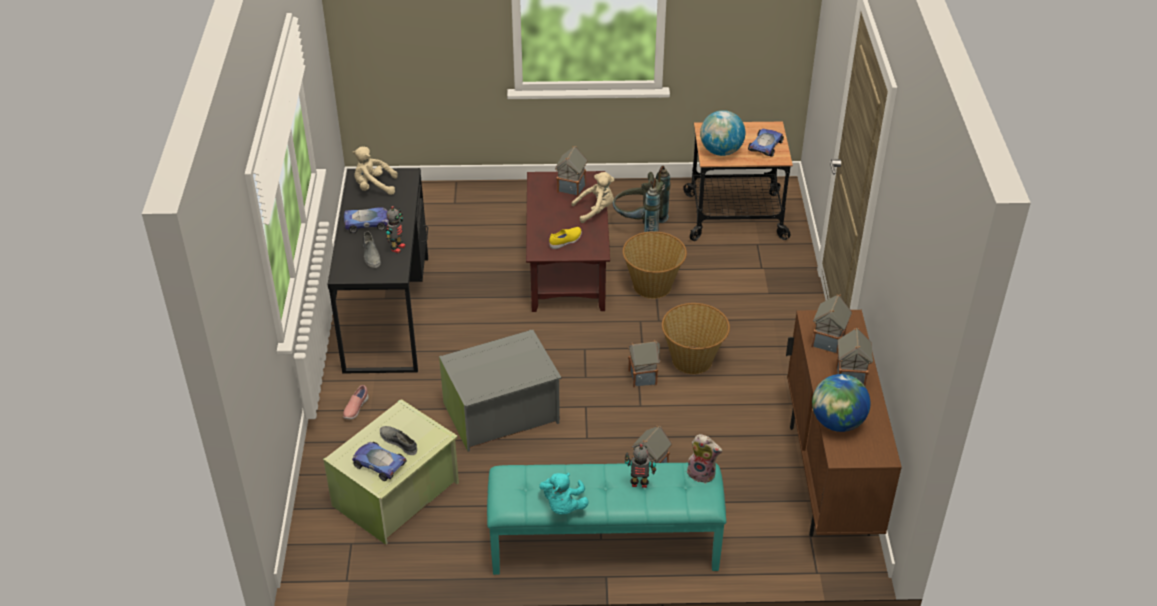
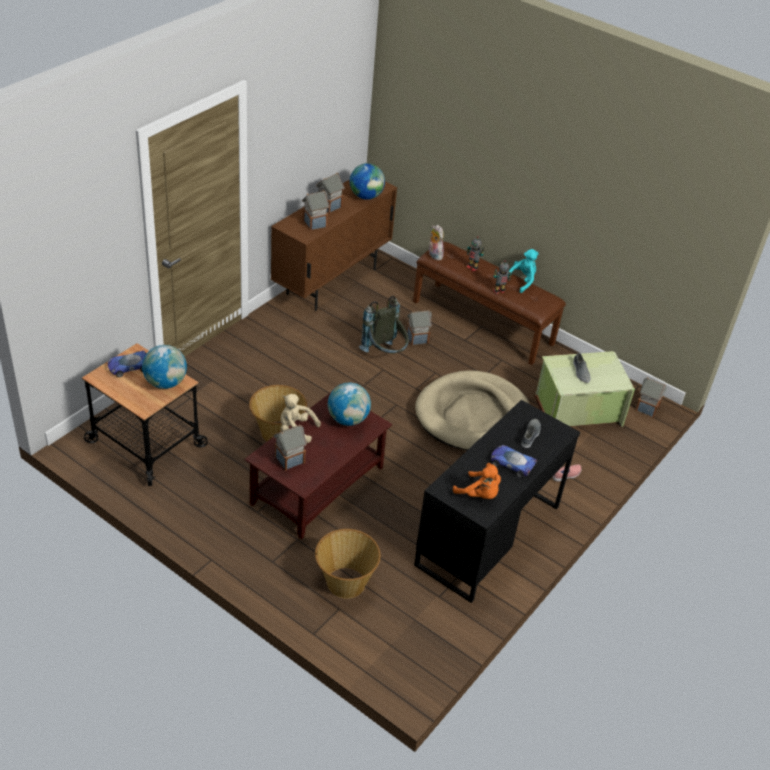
camera: 145 degrees left, 0 degrees up
beige plush toy [352,147,398,195] -> orange plush toy [453,463,501,499]
toy car [352,442,407,481] -> none
toy robot [386,206,405,253] -> toy robot moved to [493,260,512,294]
grey storage box [439,330,561,452] -> beige dog bed [415,371,529,451]
turquoise bench [487,463,726,575] -> brown bench [413,242,566,365]
yellow shoe [549,227,582,249] -> globe [328,383,371,426]
grey backpack [612,166,671,232] -> grey backpack moved to [359,296,409,354]
toy house [628,340,661,387] -> toy house moved to [636,378,667,418]
basket [662,303,730,374] -> basket moved to [315,529,381,599]

